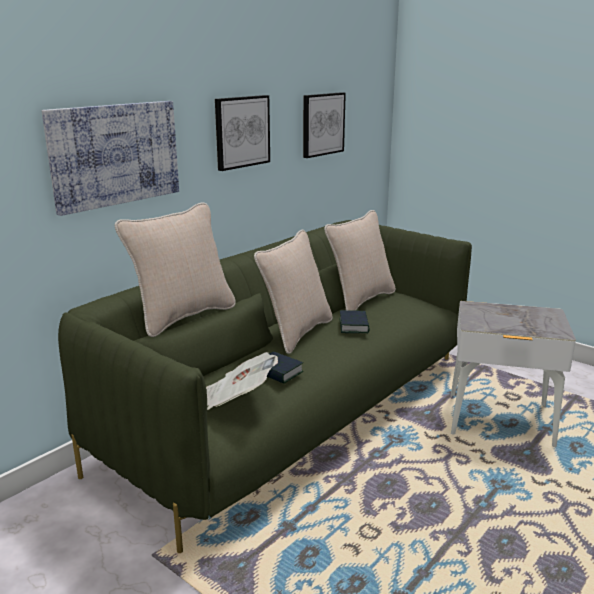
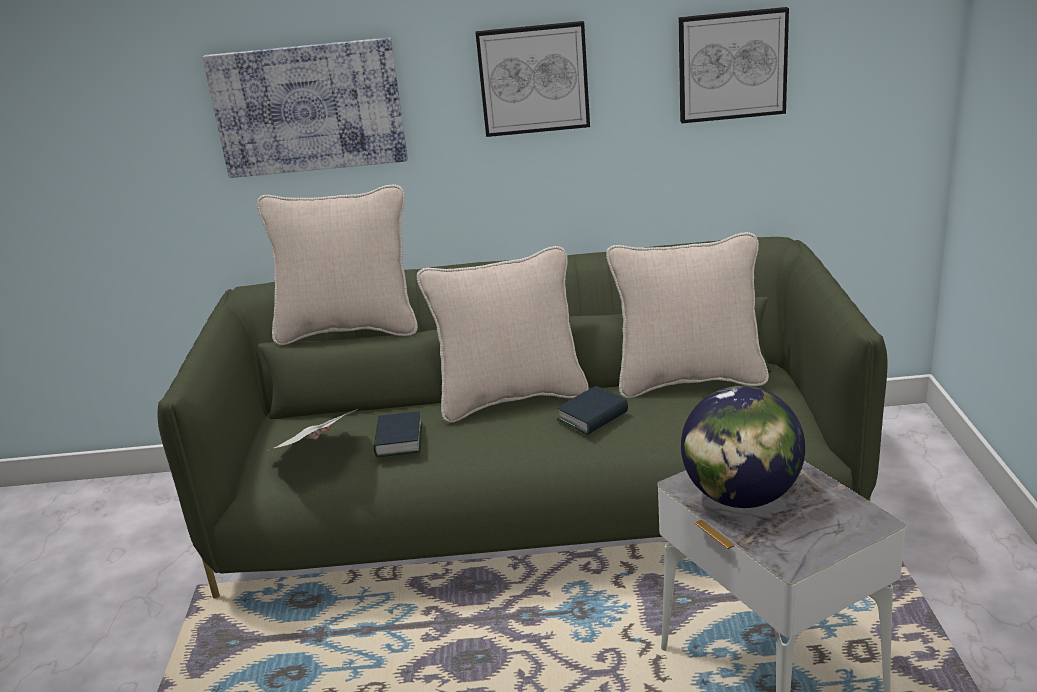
camera: 50 degrees right, 5 degrees up
none -> globe [681,386,805,508]

